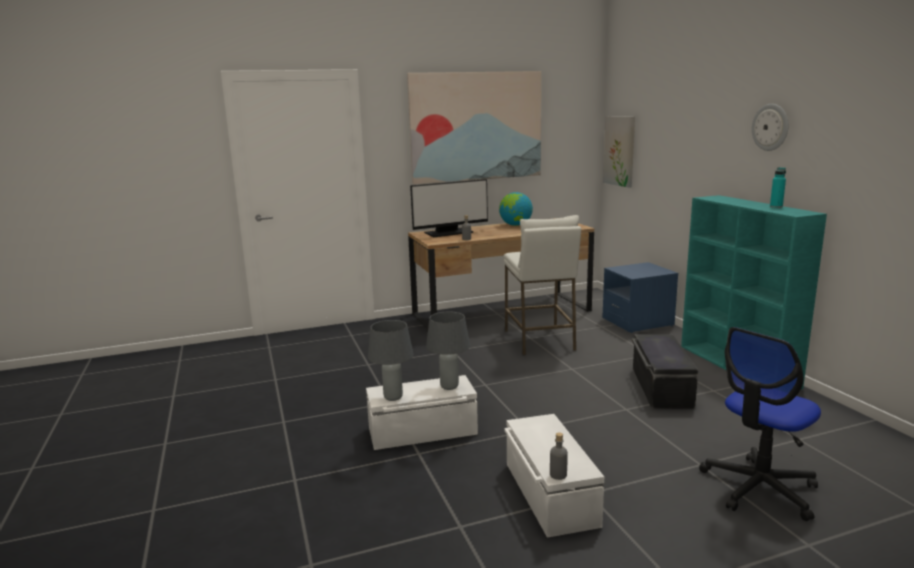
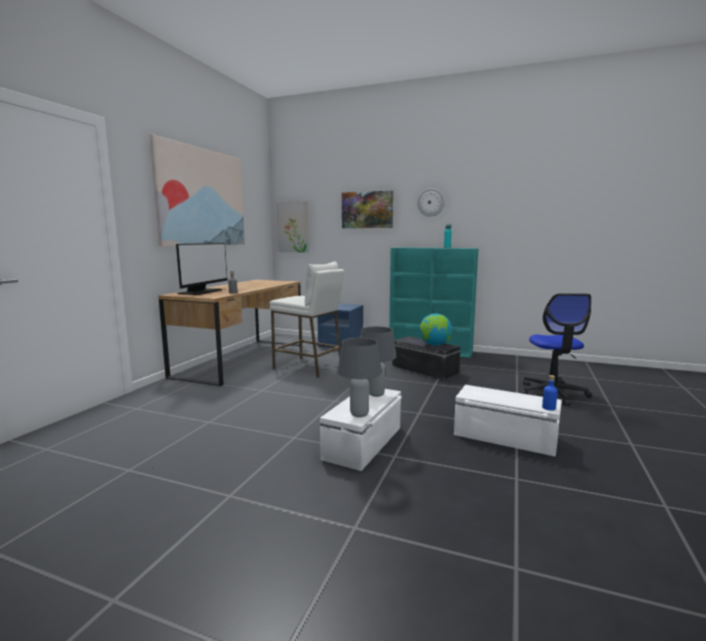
camera: 50 degrees left, 5 degrees down
globe [499,192,533,226] -> globe moved to [419,313,452,346]
grey bottle [550,432,568,480] -> blue bottle [542,375,558,411]
none -> picture [342,191,393,228]

